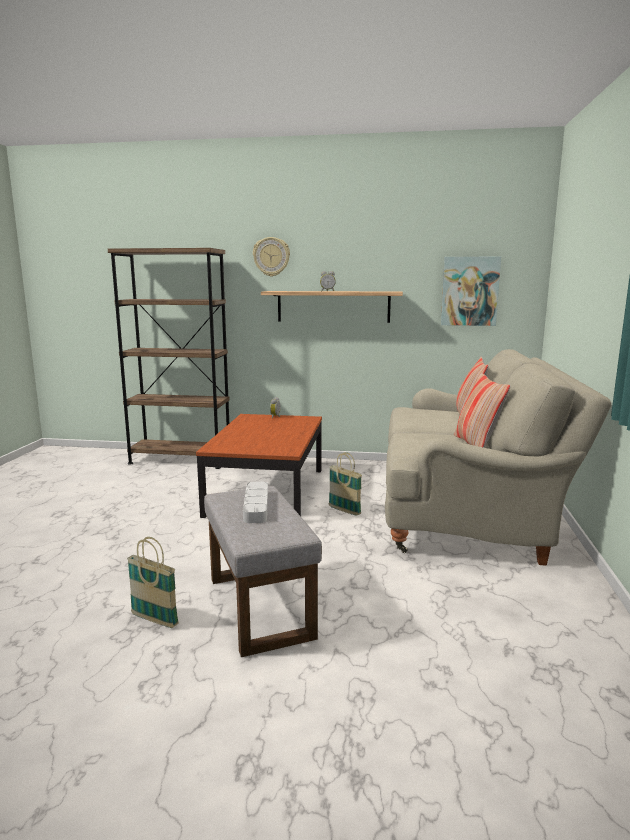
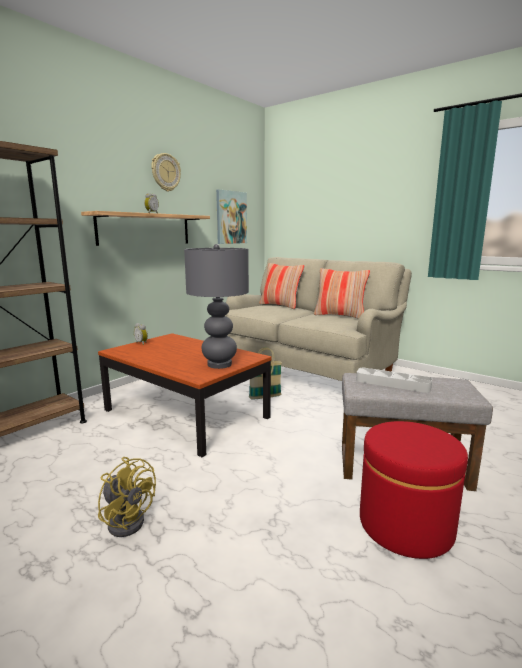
camera: 60 degrees left, 0 degrees up
basket [127,537,179,628] -> red ottoman [360,421,468,559]
wall clock [253,237,290,277] -> wall clock moved to [151,153,181,192]
none -> yellow fan [98,457,156,537]
none -> grey table lamp [184,244,249,369]

